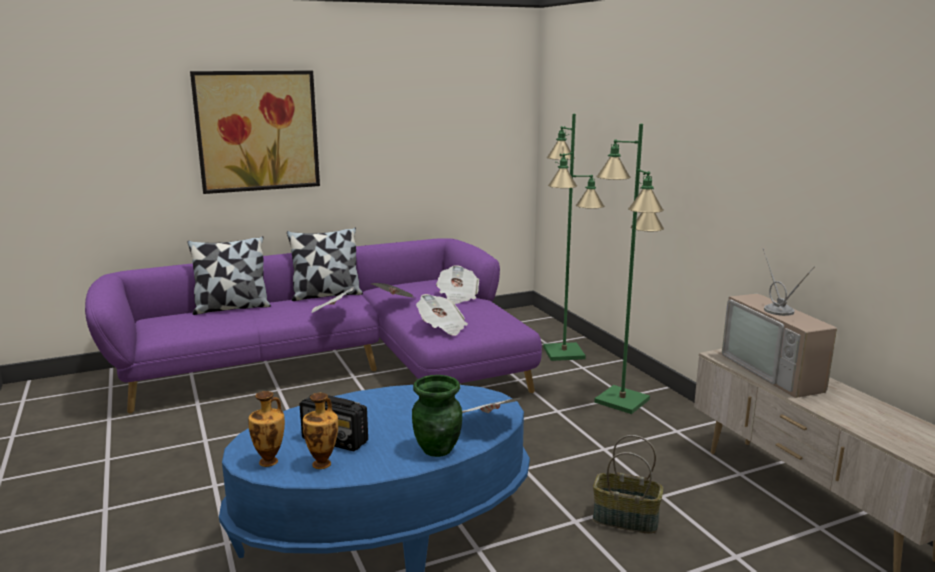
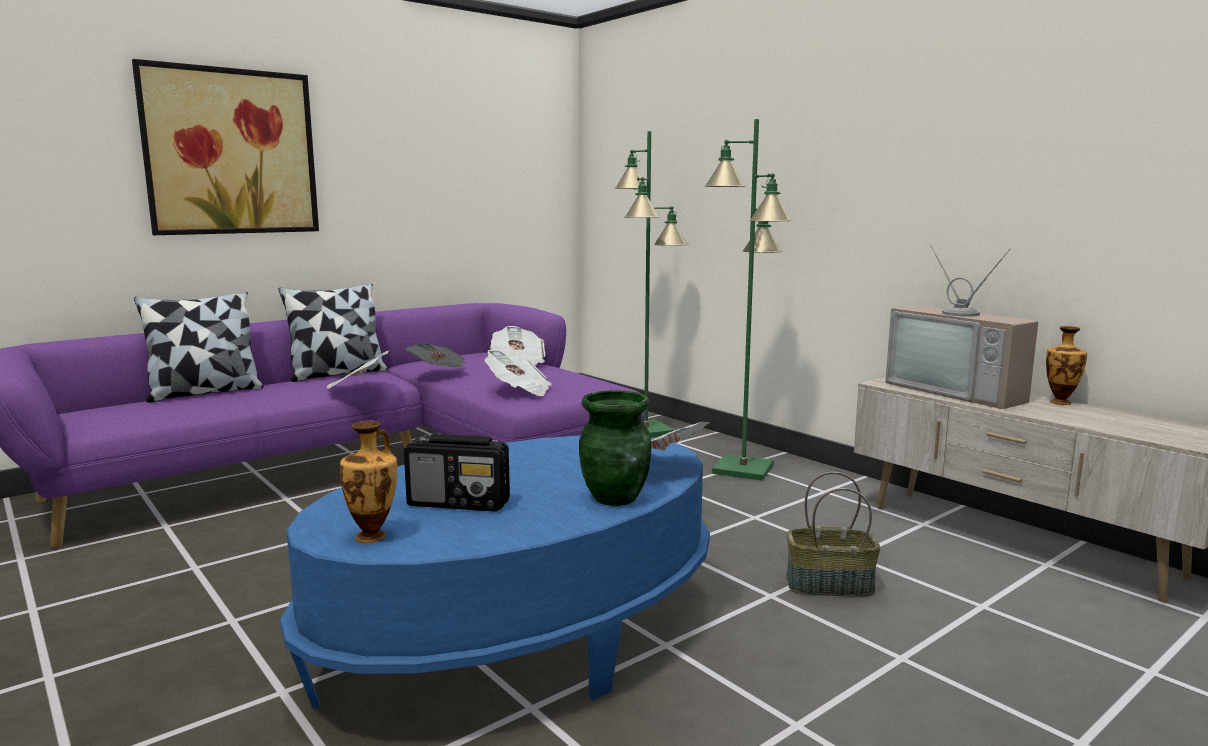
camera: 15 degrees left, 5 degrees down
vase [303,393,338,469] -> vase moved to [1046,326,1087,405]

